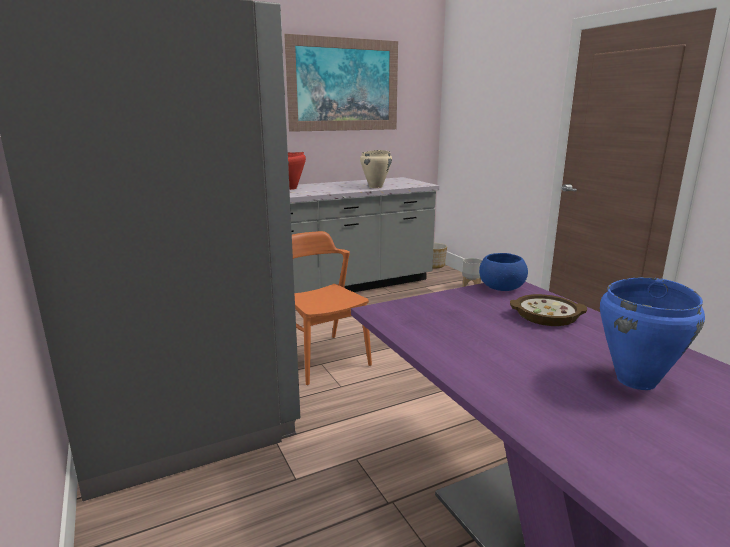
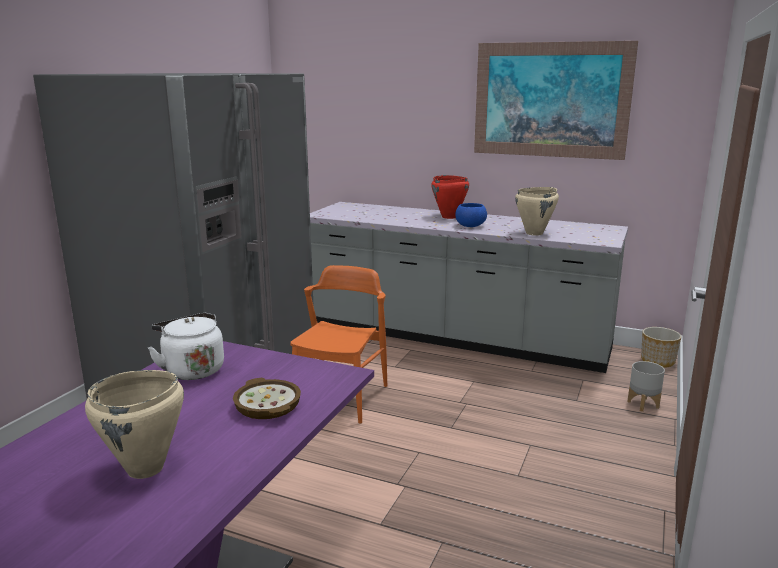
camera: 50 degrees right, 0 degrees up
blue bowl [479,253,528,291] -> blue bowl moved to [455,203,487,227]
blue cooking pot [600,277,705,390] -> beige cooking pot [85,370,184,479]
none -> white kettle [148,313,224,380]

